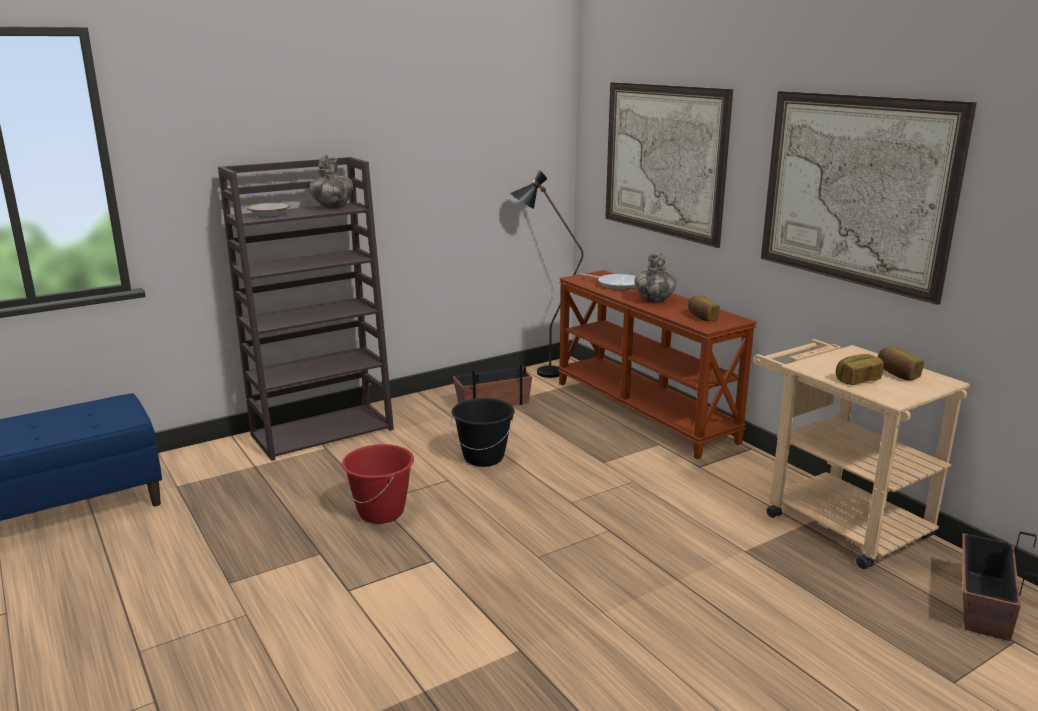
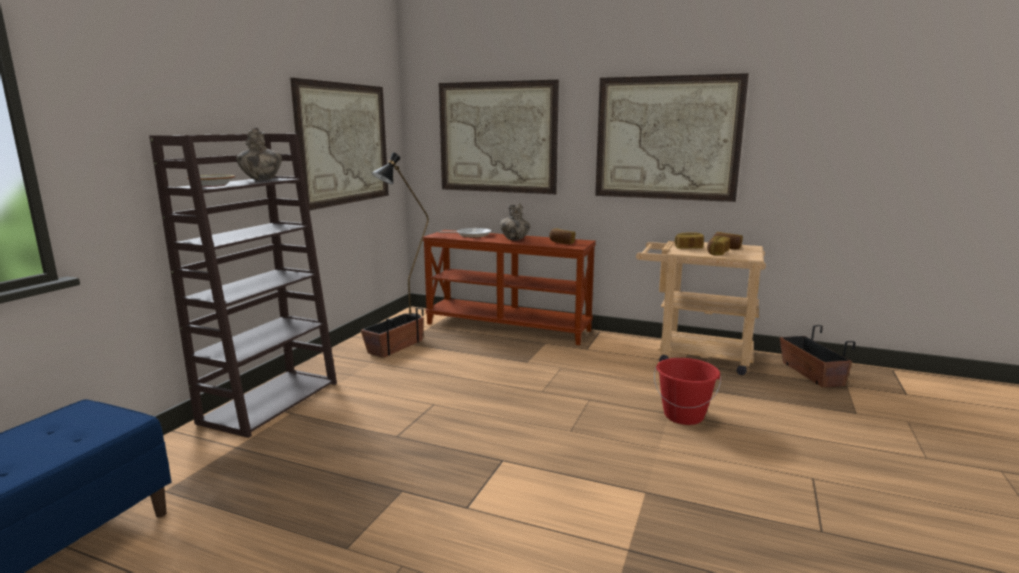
camera: 35 degrees left, 5 degrees down
red bucket [342,444,414,524] -> red bucket moved to [654,358,721,425]
black bucket [451,398,515,467] -> none
none -> picture [290,78,389,211]
none -> bread [675,232,704,249]

